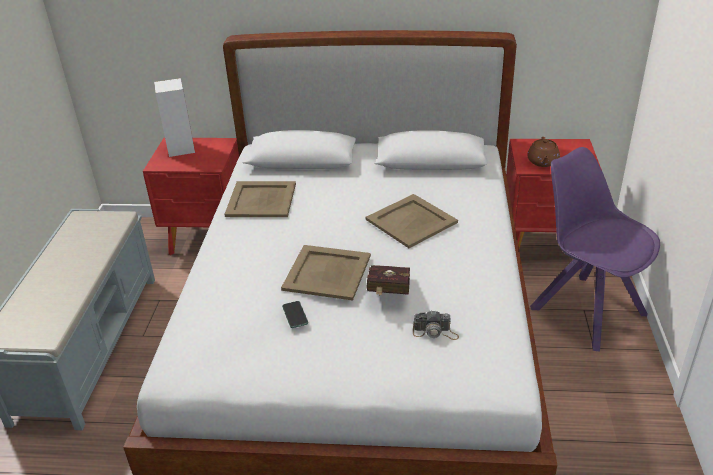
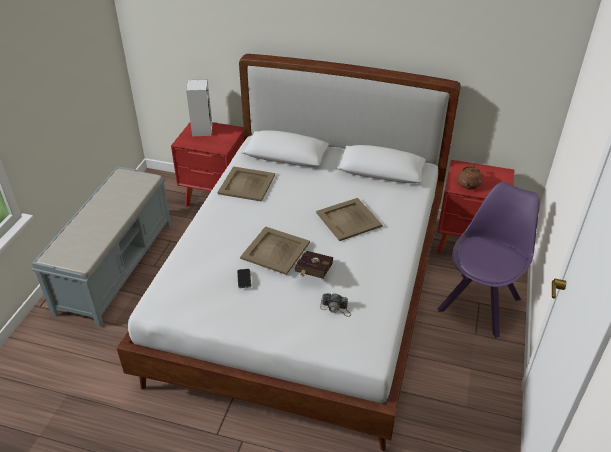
camera: 10 degrees right, 5 degrees up
purple chair [530,147,660,352] -> purple chair turned 60 degrees clockwise [438,182,540,338]

